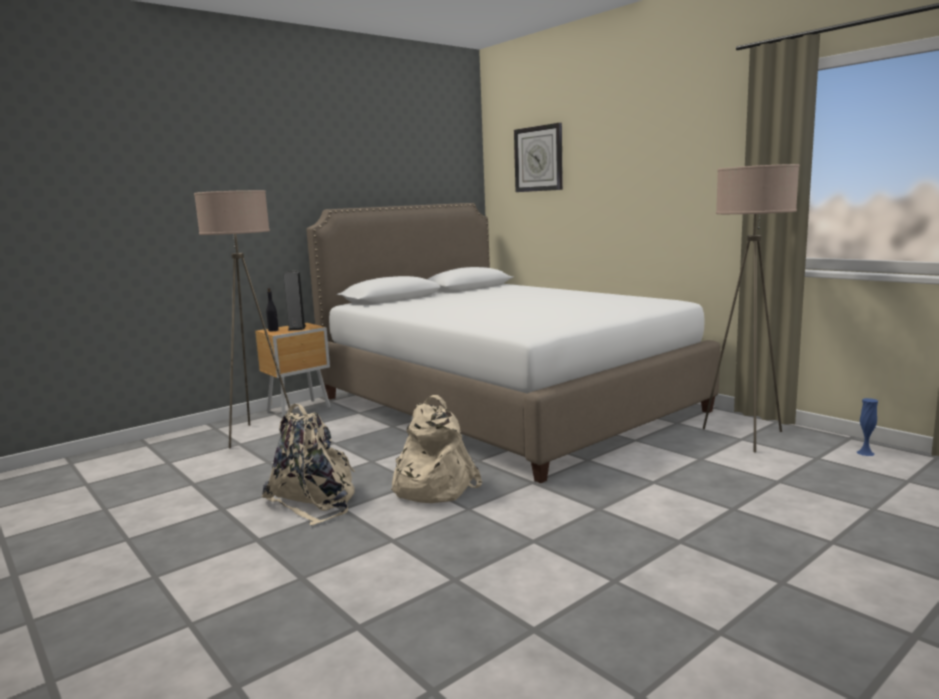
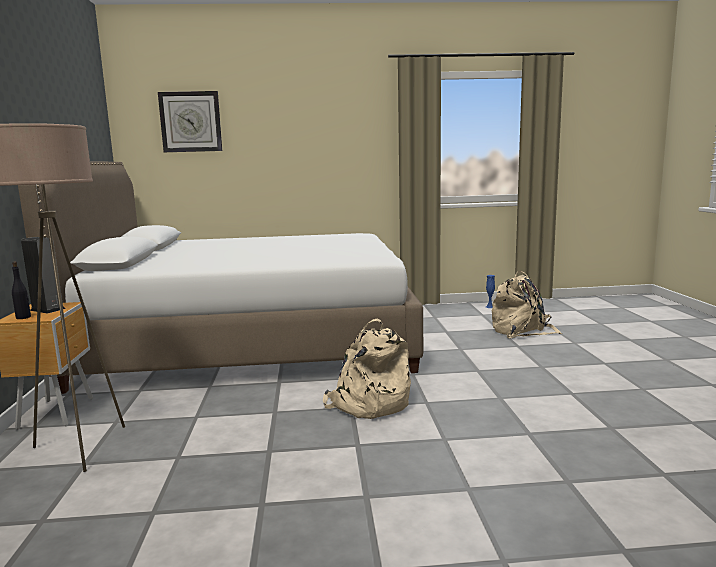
camera: 55 degrees left, 0 degrees up
beige backpack [262,404,355,526] -> beige backpack moved to [491,271,562,338]
beige floor lamp [703,164,799,452] -> none

